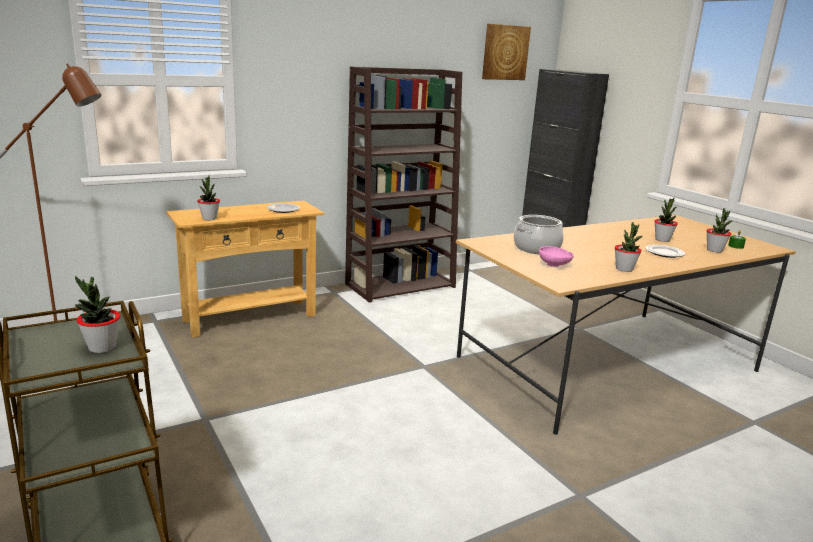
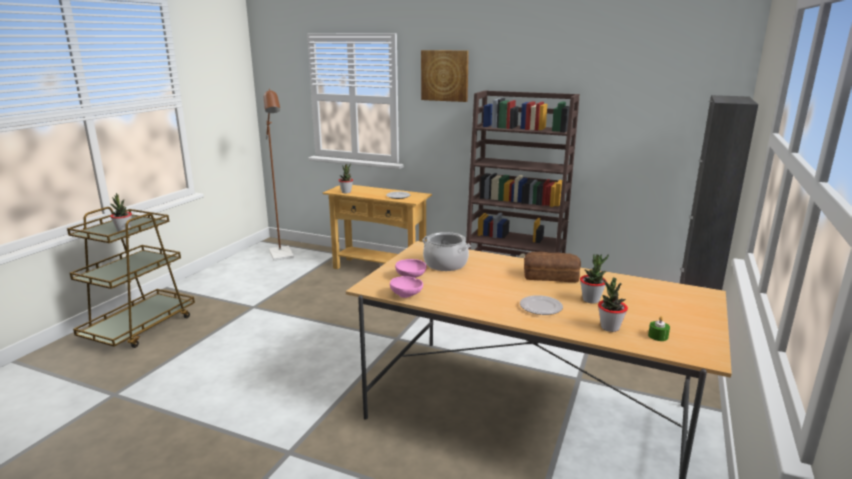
camera: 55 degrees right, 0 degrees up
picture [482,24,531,80] -> picture moved to [421,50,469,102]
potted plant [615,222,643,272] -> none
none -> pink bowl [390,276,423,298]
none -> bread [524,252,581,282]

